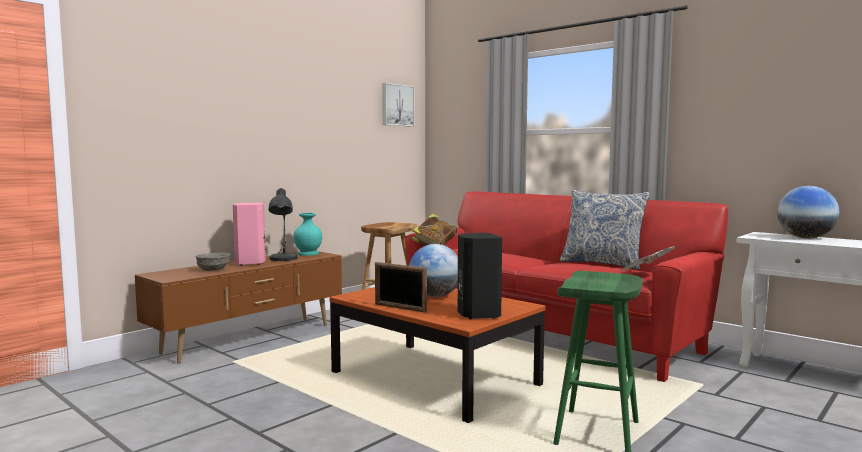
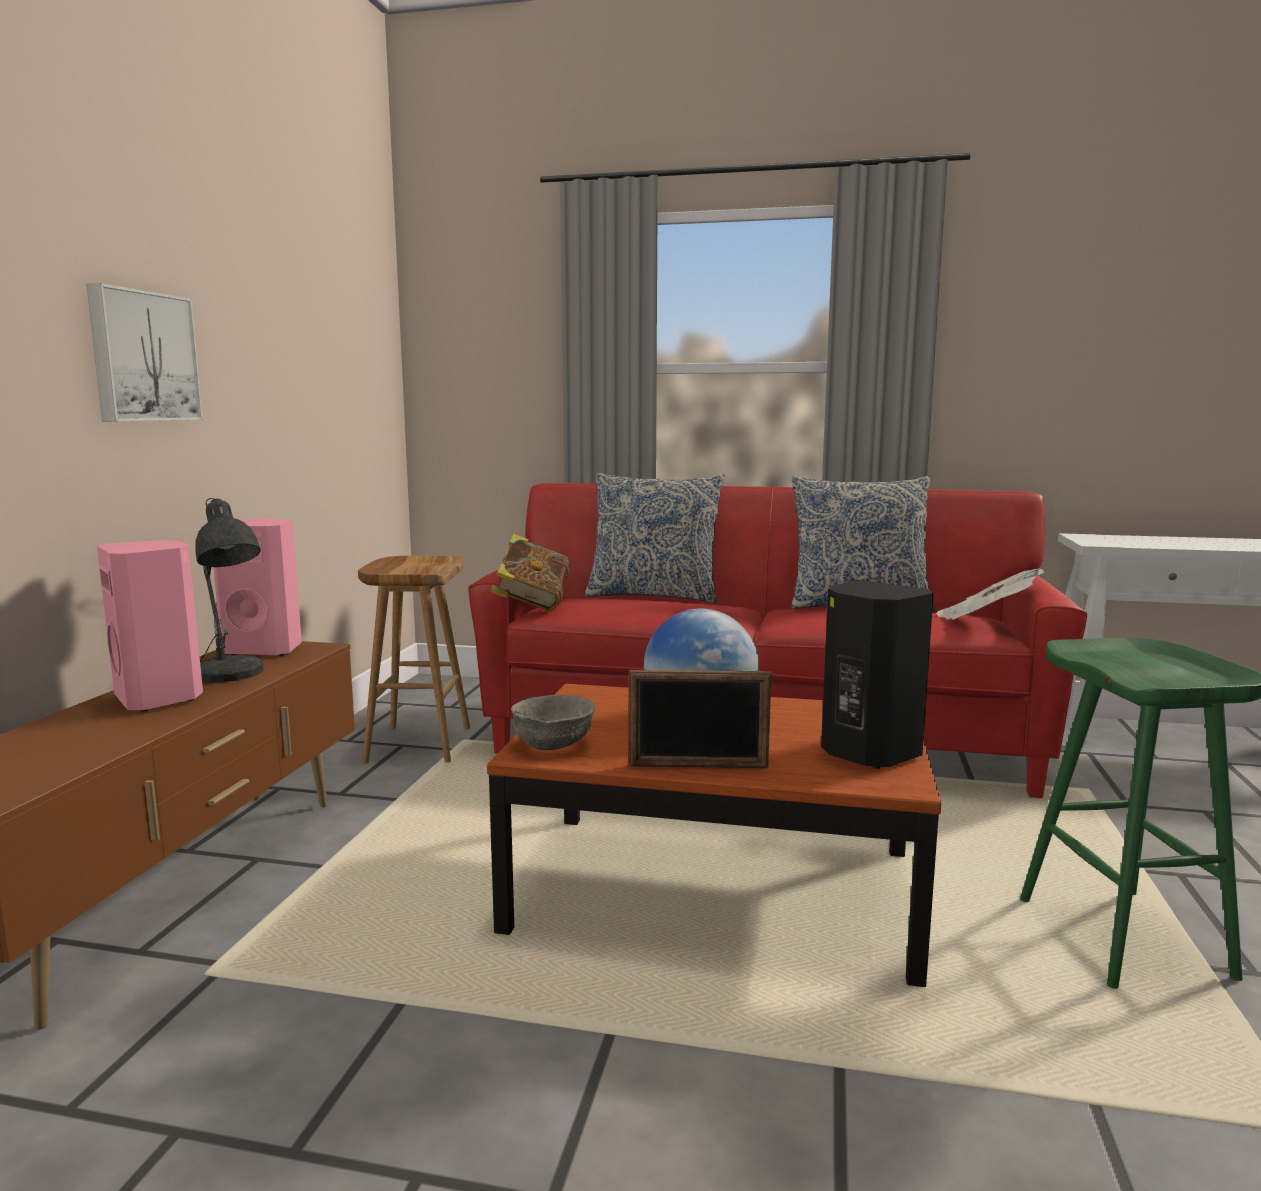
camera: 30 degrees left, 5 degrees up
grey bowl [196,253,230,271] -> grey bowl moved to [511,695,595,750]
turquoise vase [294,213,322,256] -> pink speaker [213,518,302,656]
picture [382,83,415,127] -> picture moved to [86,283,203,421]
globe [777,186,839,239] -> none
none -> pillow [585,473,725,603]

